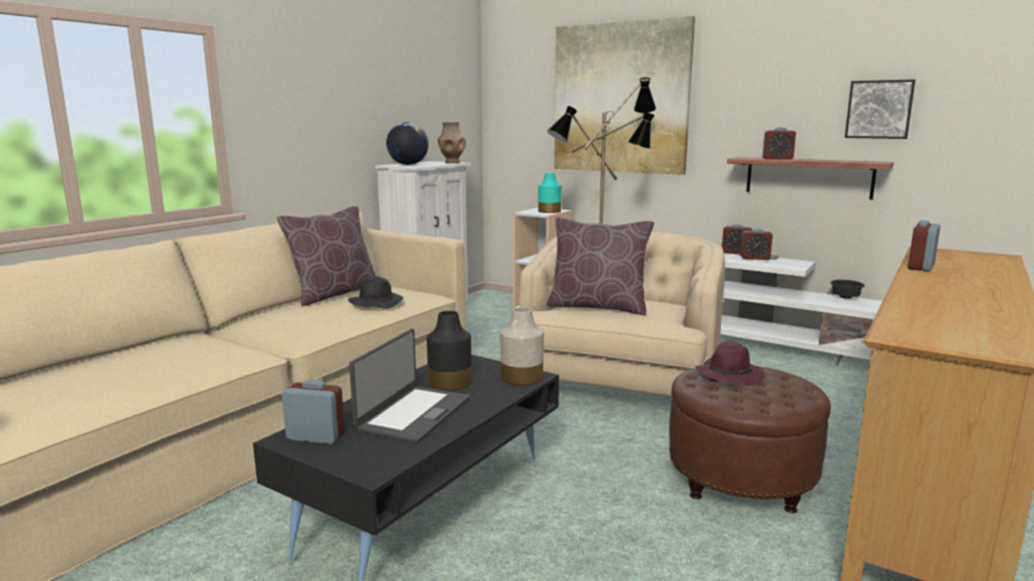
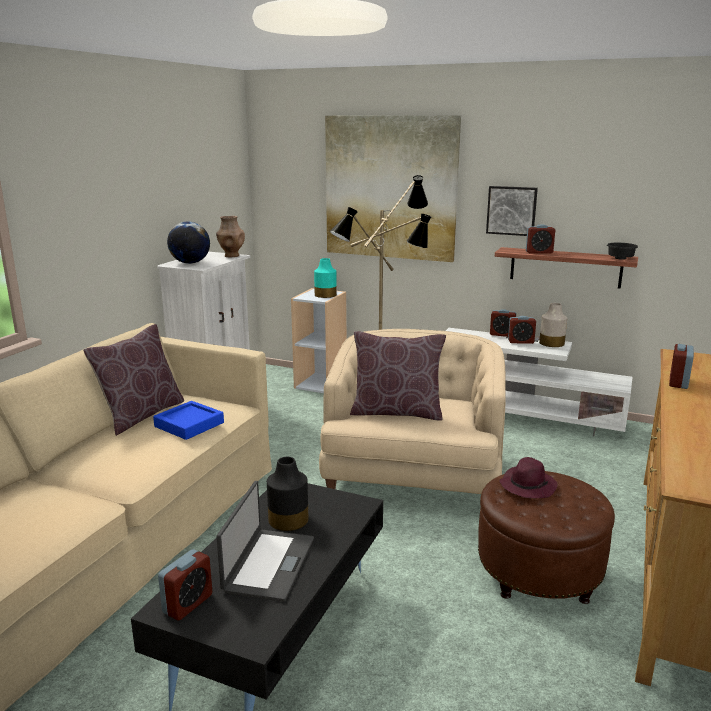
camera: 10 degrees left, 5 degrees up
alarm clock [282,379,345,444] -> alarm clock turned 120 degrees clockwise [158,549,212,620]
black hat [348,277,404,309] -> blue tray [153,401,224,440]
beige vase [500,307,544,386] -> beige vase moved to [539,303,567,347]
black bowl [831,280,864,299] -> black bowl moved to [607,243,638,260]
picture [845,79,915,139] -> picture moved to [486,186,538,236]

